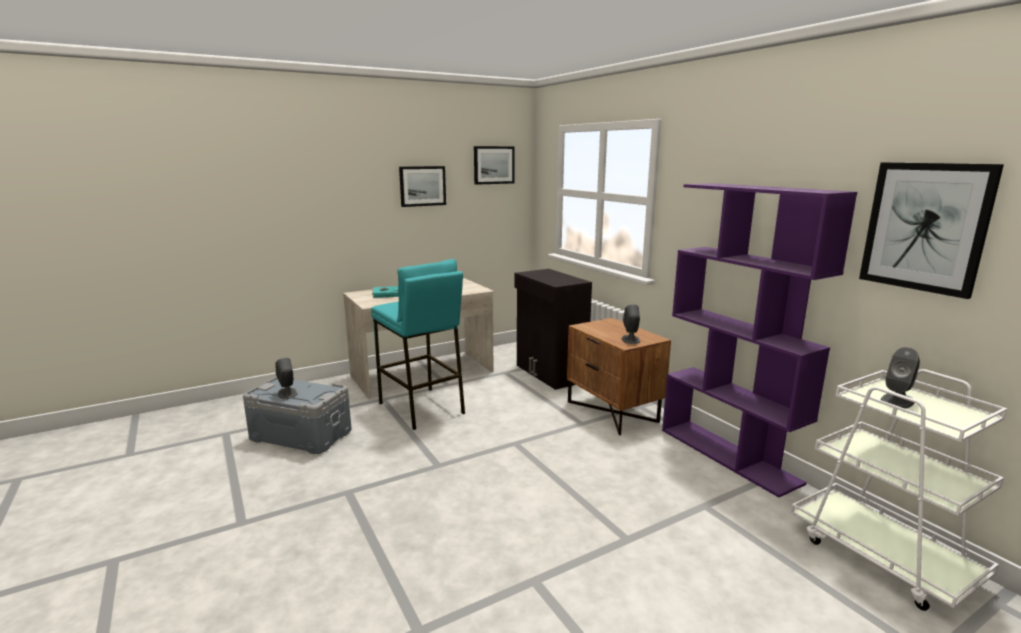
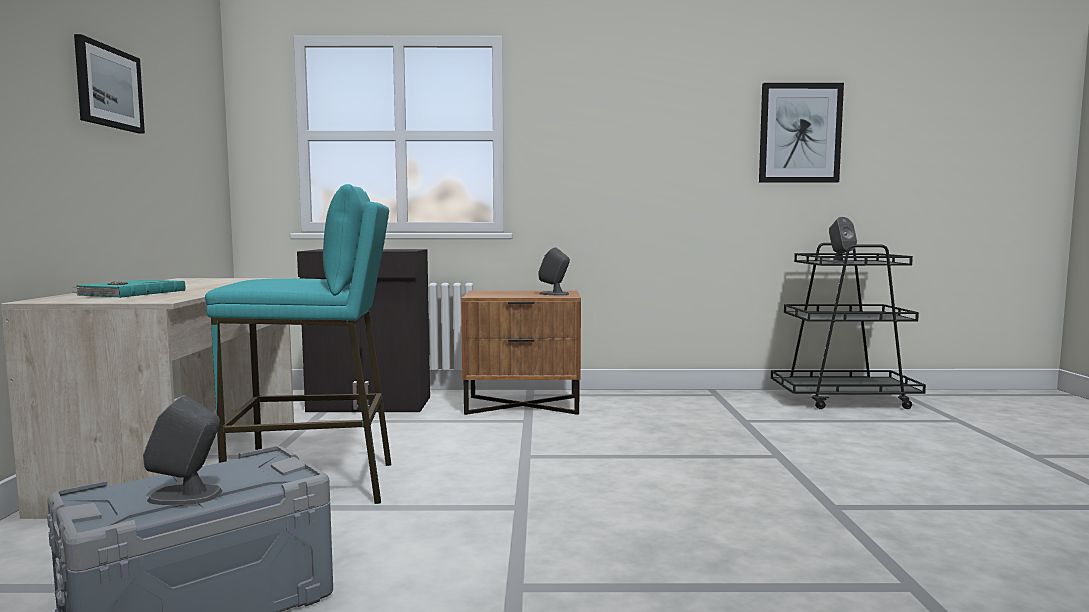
camera: 60 degrees left, 10 degrees down
picture [474,146,515,185] -> none
purple bookcase [662,183,857,497] -> none
white cart [791,369,1007,611] -> black cart [771,243,926,409]

